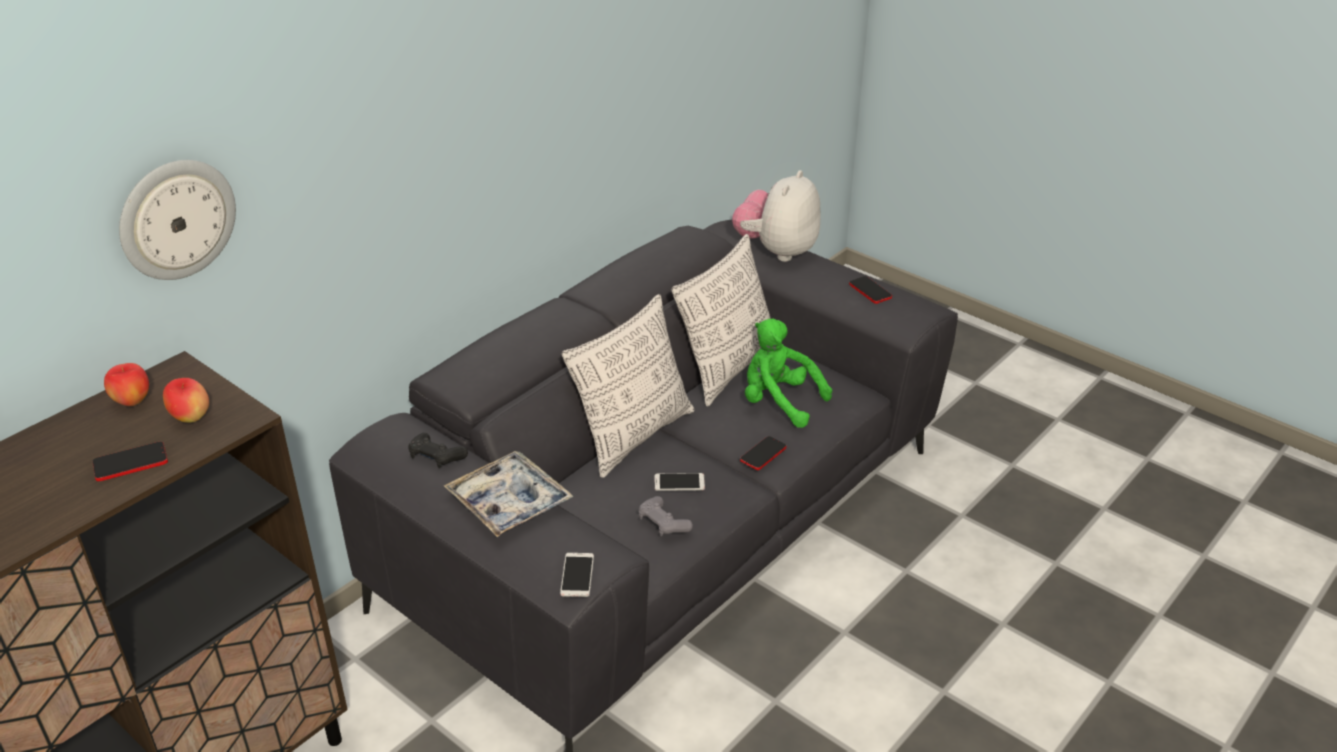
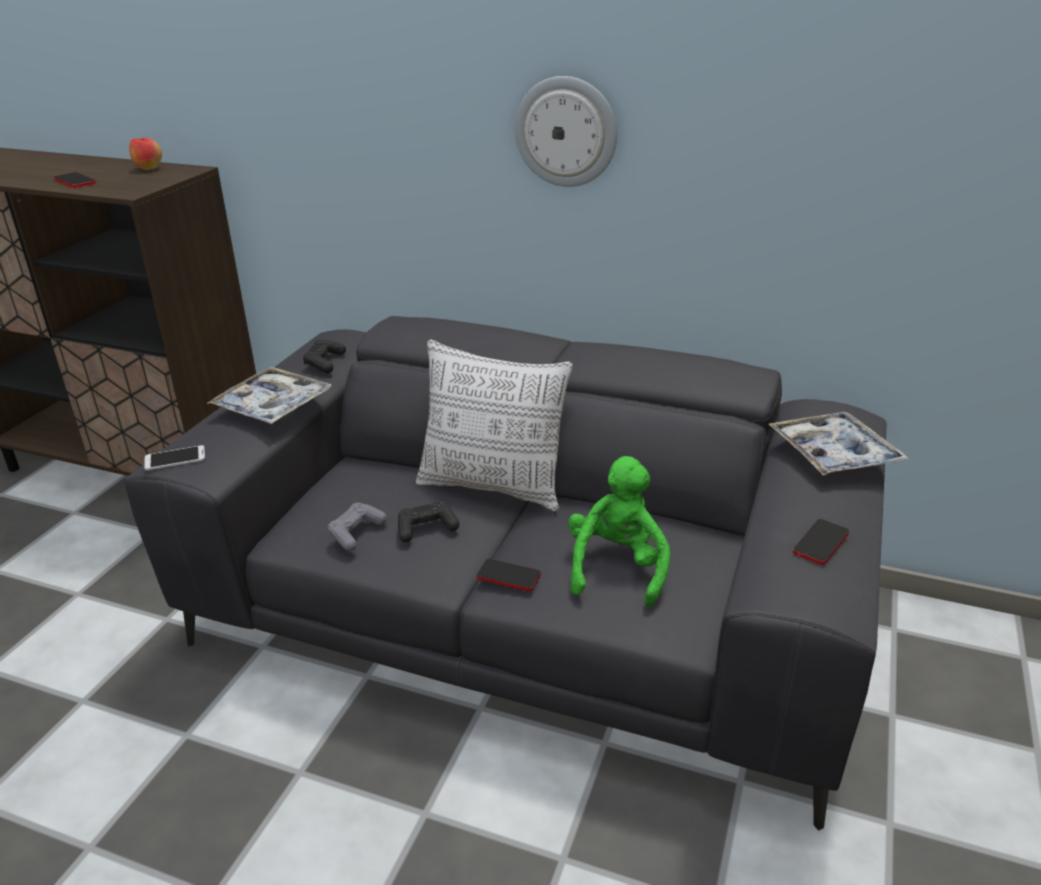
camera: 70 degrees right, 5 degrees down
wall clock [119,160,236,280] -> wall clock moved to [515,76,617,187]
apple [163,378,209,423] -> none
phone [655,473,705,491] -> black game controller [398,501,460,542]
pillow [672,234,771,407] -> none
plush toy [732,170,821,262] -> tray [769,412,909,475]

